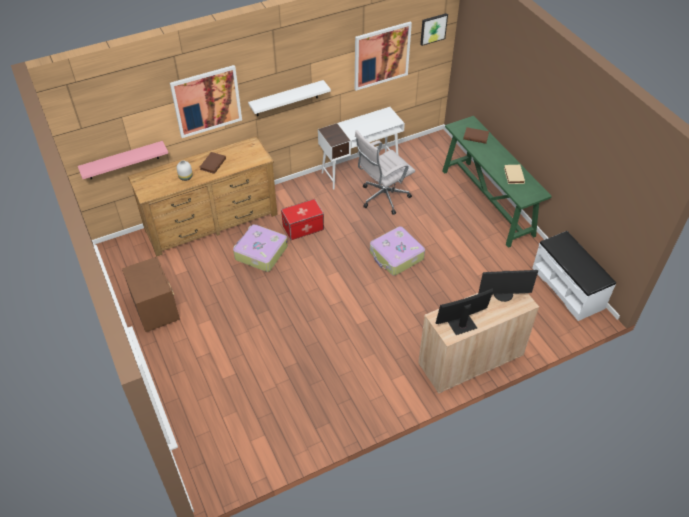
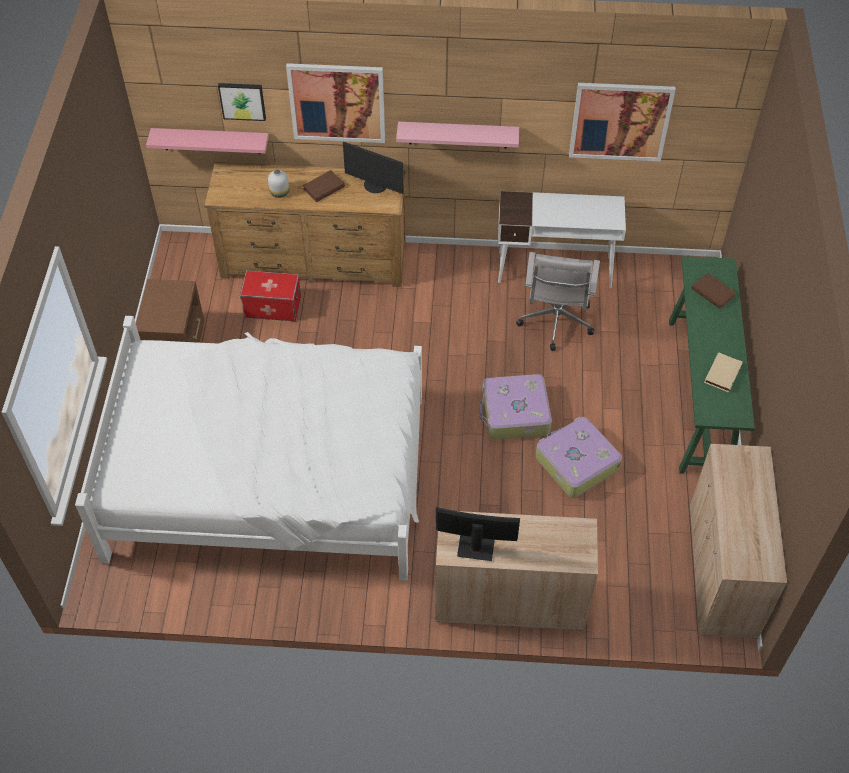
camera: 30 degrees right, 5 degrees up
suitcase [233,224,288,272] -> suitcase moved to [535,417,622,498]
white shelf [248,80,331,116] -> pink shelf [396,122,519,149]
storage box [281,199,324,240] -> storage box moved to [240,270,301,321]
white office chair [355,130,415,215] -> white office chair turned 75 degrees counterclockwise [516,252,600,351]
picture [420,13,448,46] -> picture moved to [218,83,266,121]
monitor [478,270,538,302] -> monitor moved to [343,142,403,194]
white bench [532,231,616,321] -> beige cabinet [690,444,787,639]
none -> white bed [75,316,422,581]

